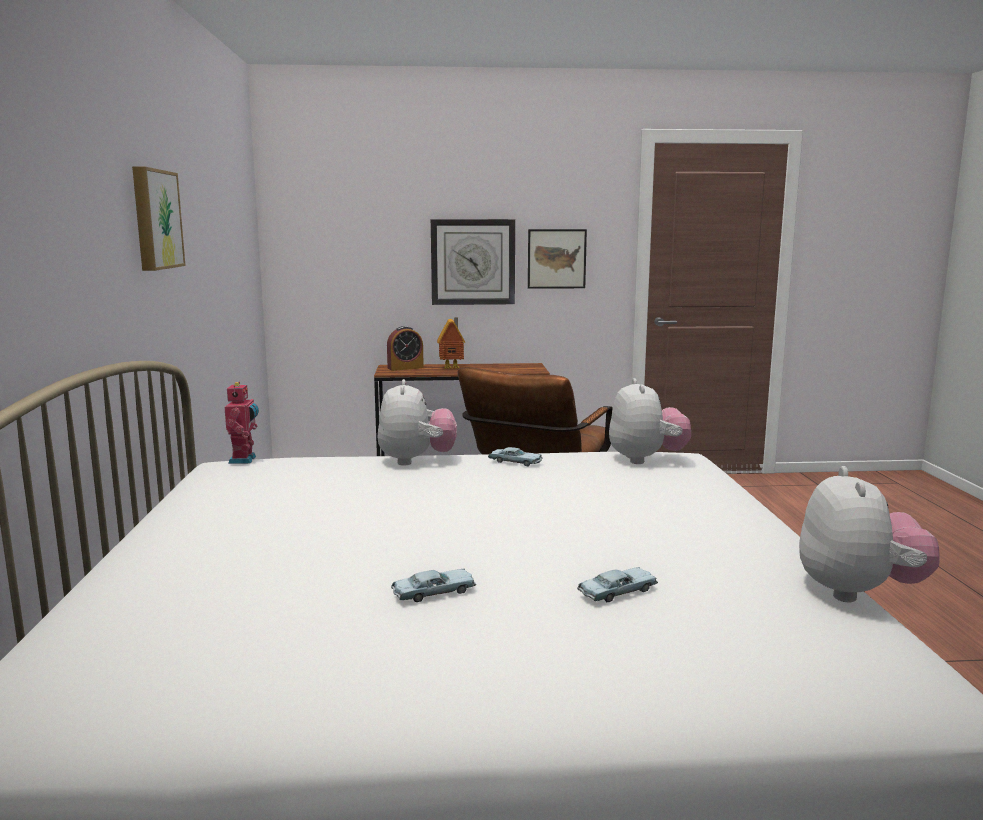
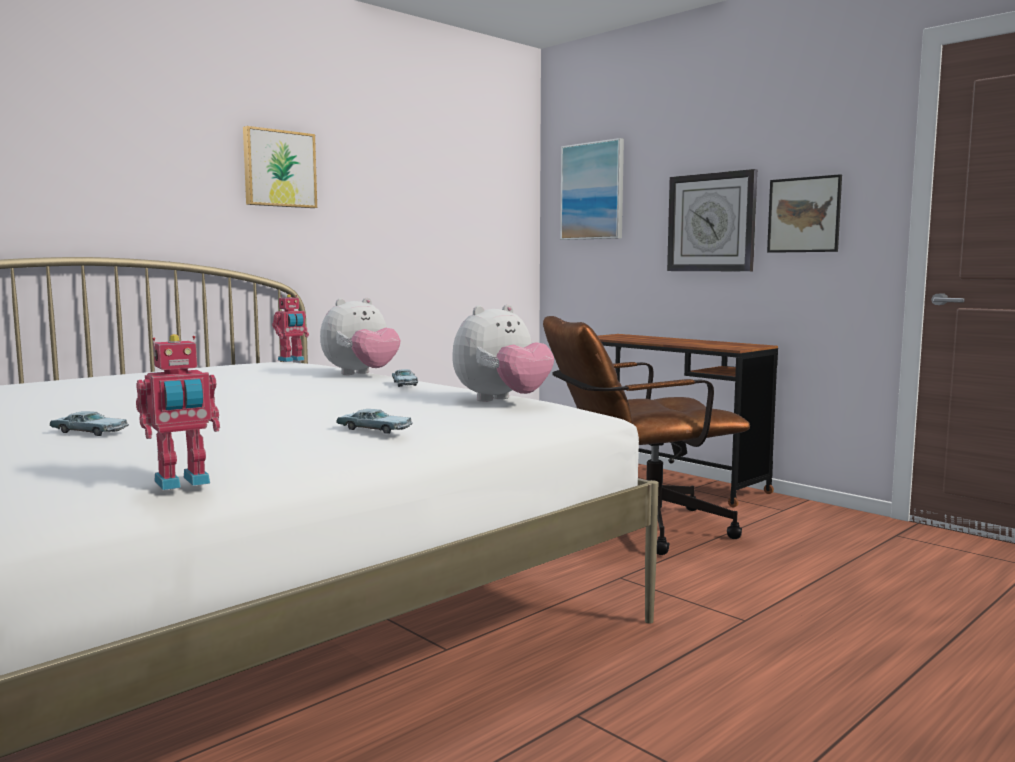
camera: 50 degrees right, 5 degrees down
alarm clock [387,326,424,371] -> none
blue toy car [391,569,476,602] -> blue toy car moved to [336,409,413,434]
toy house [437,317,466,369] -> none
plush toy [799,466,940,602] -> toy robot [136,334,220,490]
none -> picture [560,138,624,240]

